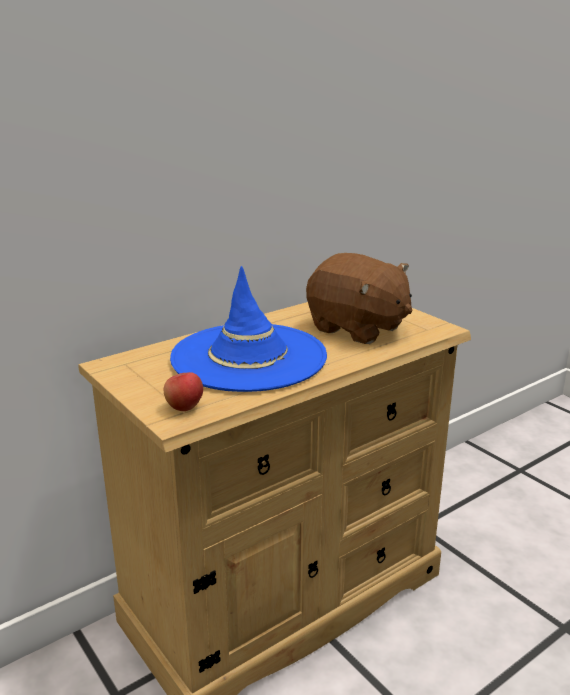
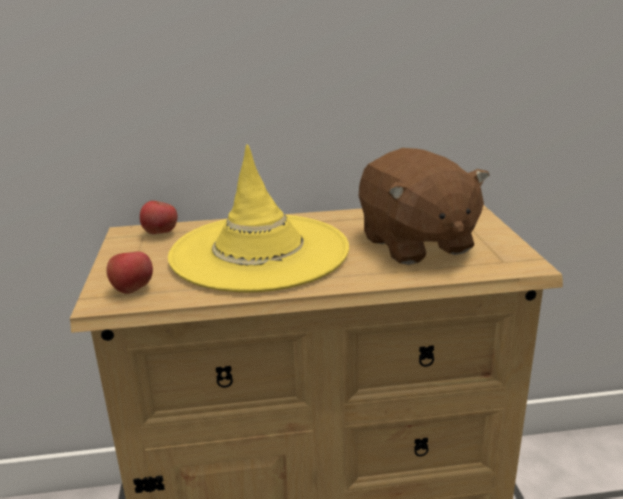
camera: 30 degrees right, 0 degrees up
blue hat [170,266,327,392] -> yellow hat [168,144,349,292]
none -> apple [140,201,177,234]

